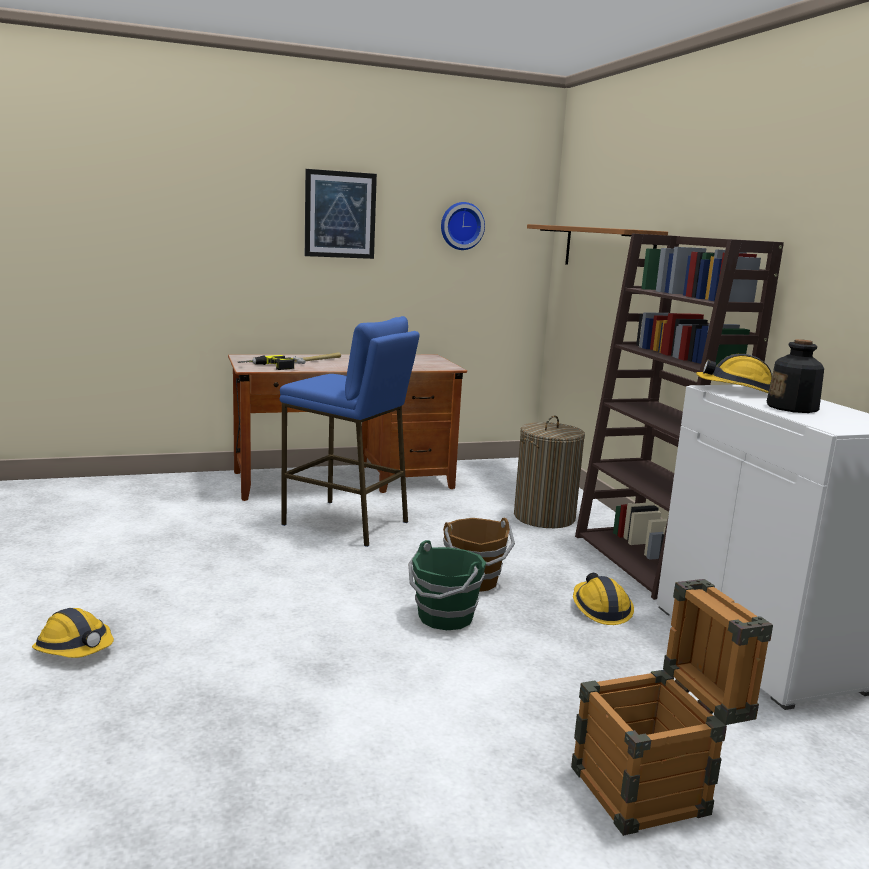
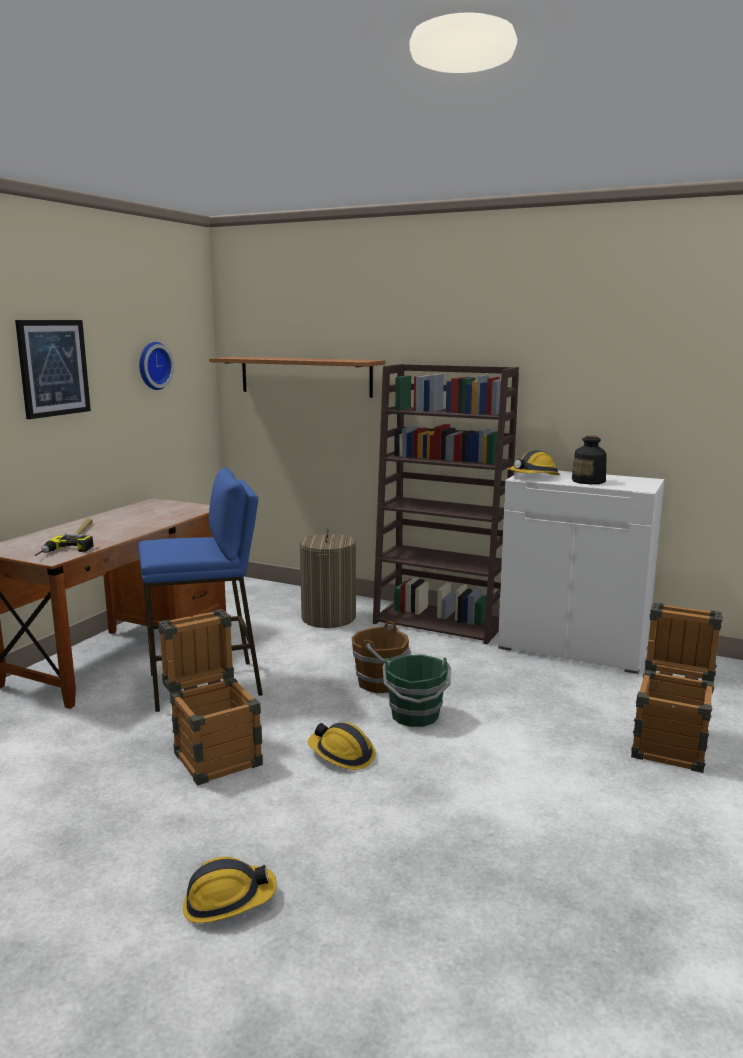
camera: 45 degrees left, 0 degrees up
hard hat [573,573,634,625] -> hard hat moved to [308,723,376,770]
none -> crate [158,609,263,786]

